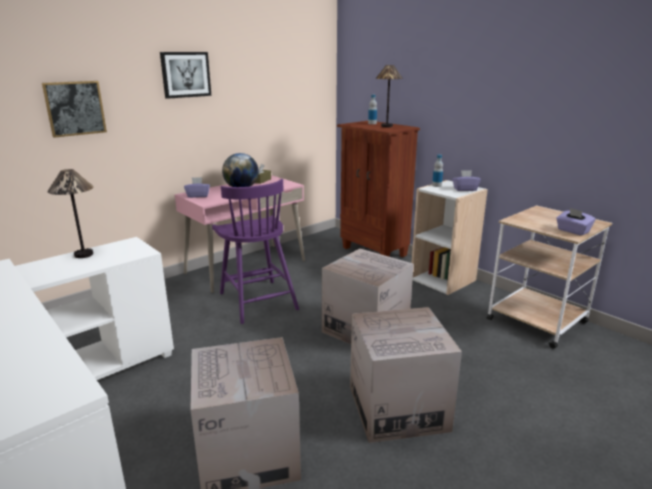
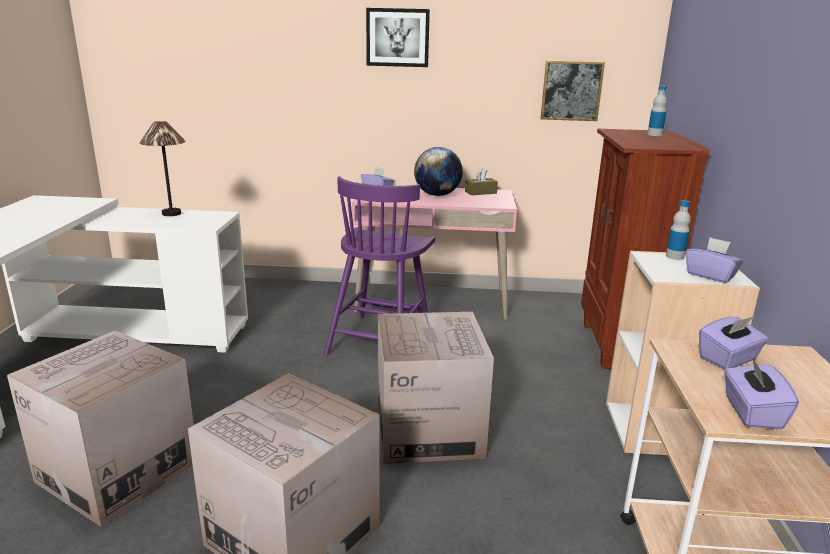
camera: 45 degrees right, 0 degrees up
picture [42,81,107,138] -> picture moved to [541,60,605,121]
table lamp [376,65,403,127] -> none
none -> purple tissue box [699,317,768,369]

